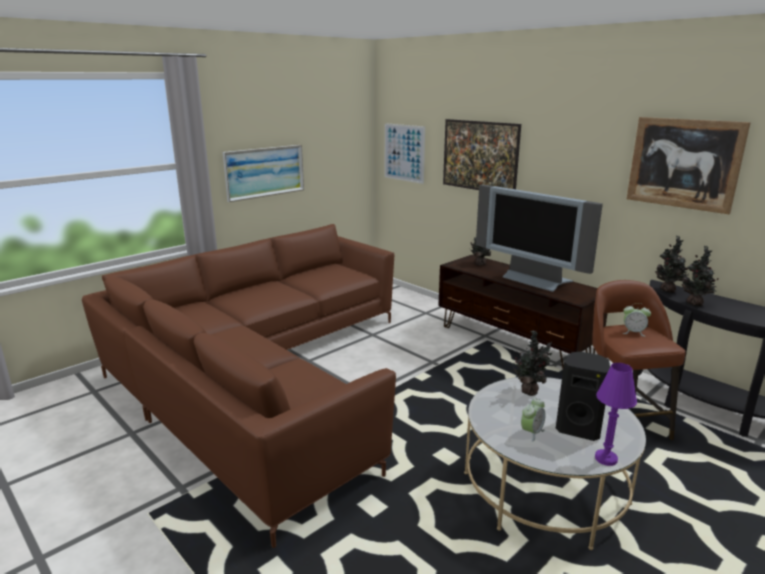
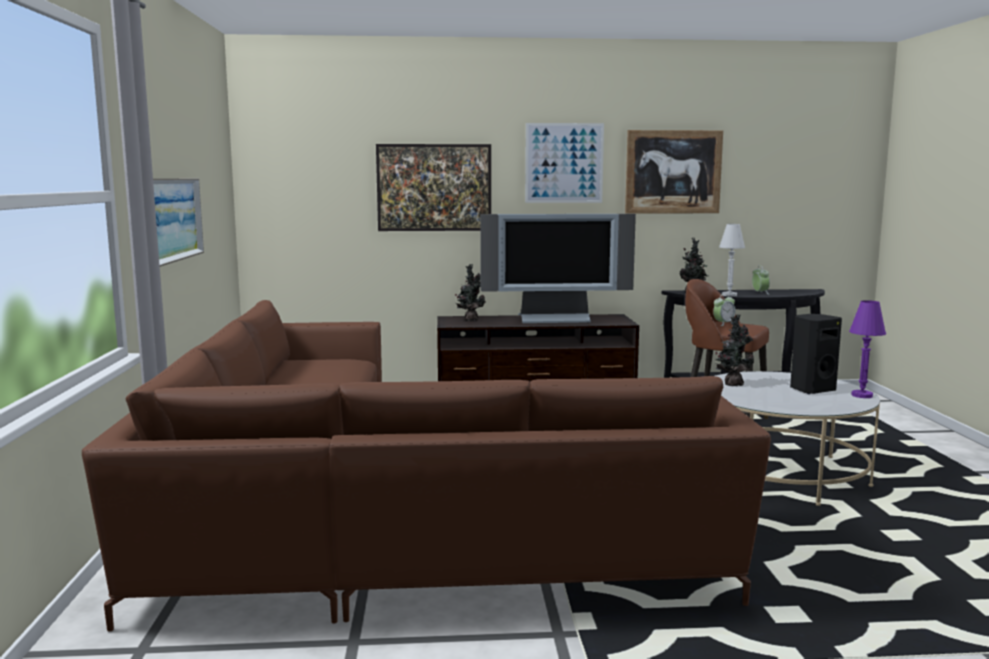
camera: 50 degrees left, 10 degrees down
picture [385,123,425,184] -> picture moved to [525,123,604,203]
alarm clock [521,397,545,442] -> alarm clock moved to [752,266,770,295]
potted plant [681,246,718,306] -> white table lamp [719,224,745,297]

